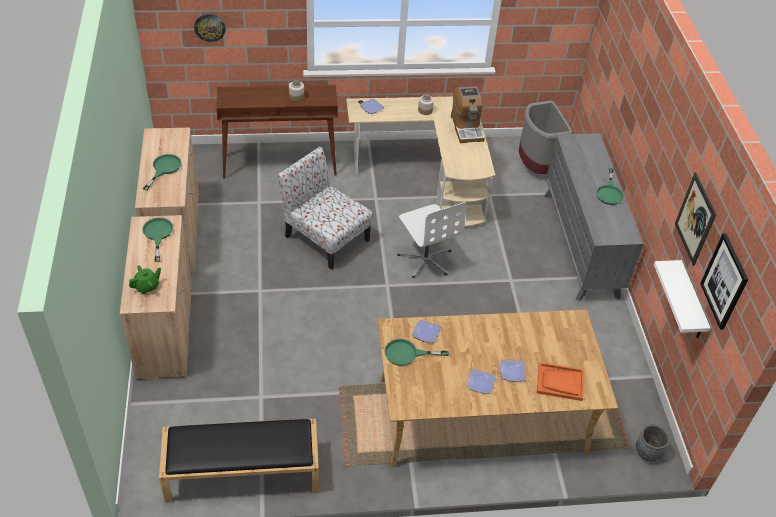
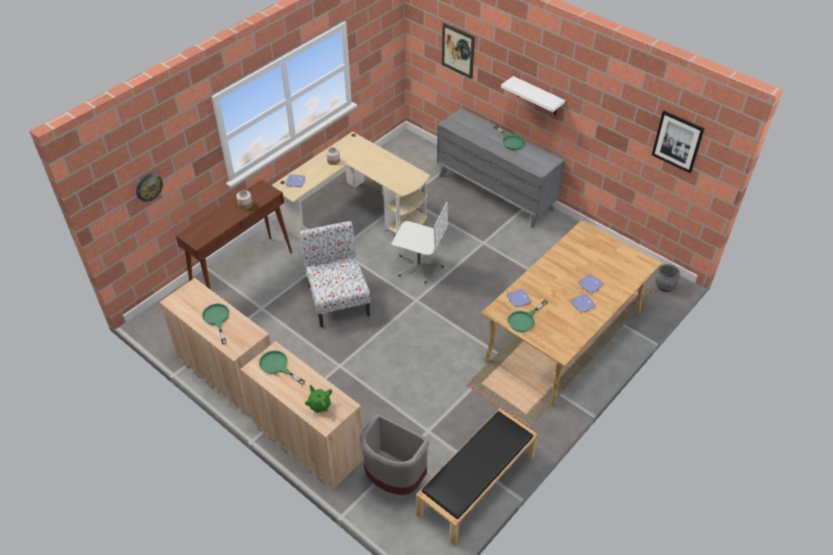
camera: 40 degrees left, 0 degrees up
green teapot [129,265,161,294] -> green teapot turned 45 degrees counterclockwise [305,385,332,413]
chair [277,147,373,270] -> chair turned 75 degrees clockwise [300,221,370,327]
coffee machine [451,86,485,143] -> none
grey trash can [519,101,573,174] -> grey trash can moved to [360,414,430,495]
orange tray [537,362,584,401] -> none
white shelf [654,260,711,338] -> white shelf moved to [501,76,565,115]
picture [675,172,716,266] -> picture moved to [442,23,475,79]

